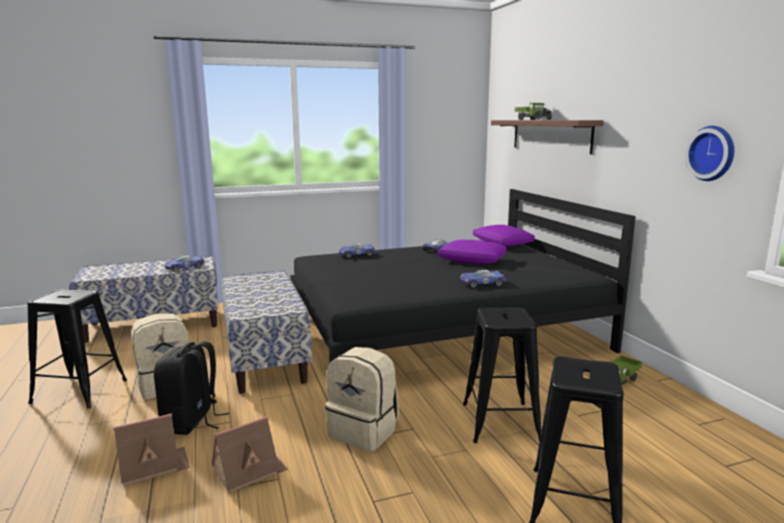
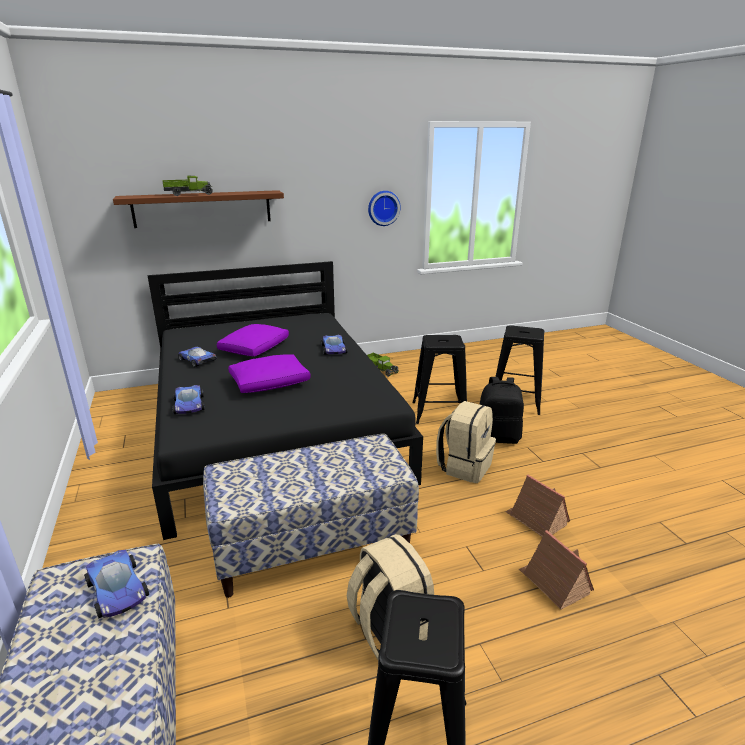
camera: 90 degrees left, 10 degrees up
black backpack [154,341,229,435] -> black backpack moved to [480,377,524,444]
purple pillow [473,225,535,247] -> purple pillow moved to [228,354,311,393]

